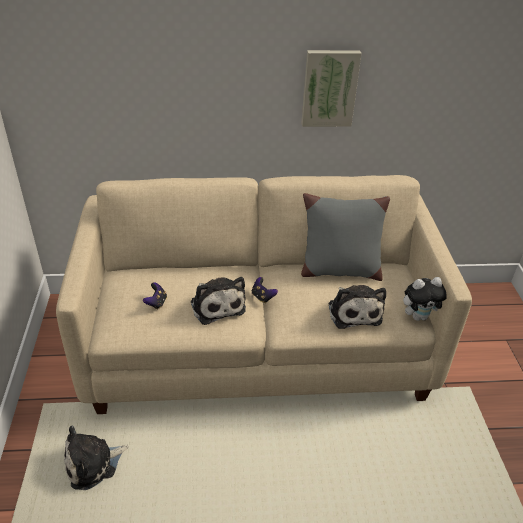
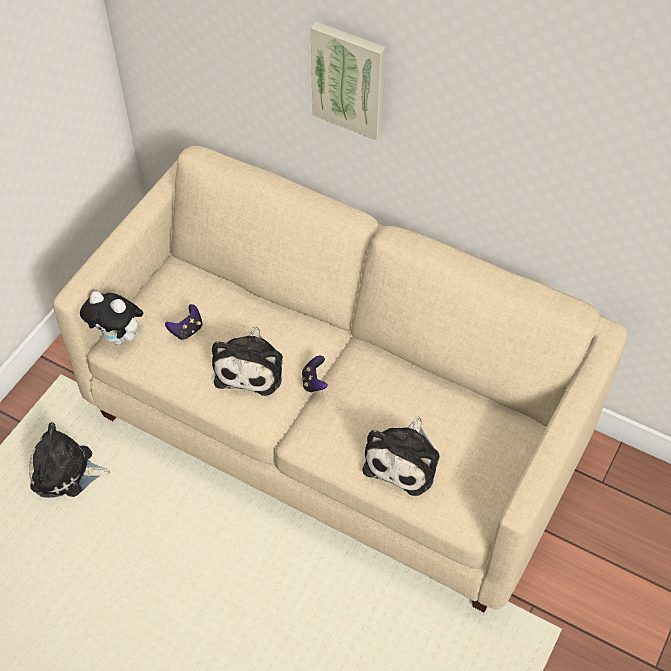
camera: 35 degrees right, 15 degrees up
picture [301,50,362,127] -> picture moved to [311,21,386,141]
grey pillow [301,193,390,281] -> none
plush toy [403,277,447,321] -> plush toy moved to [80,291,143,345]

